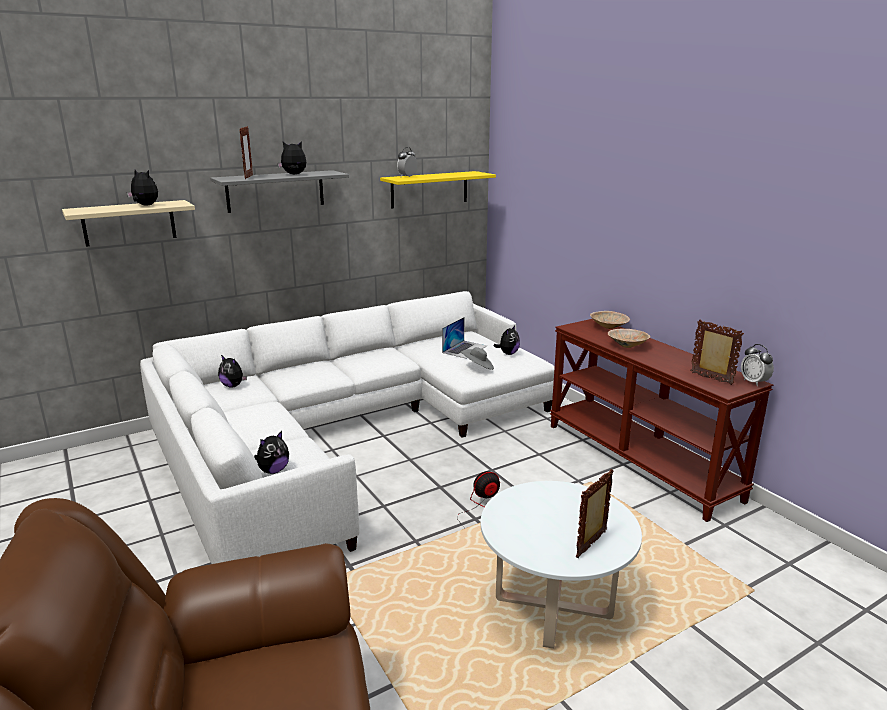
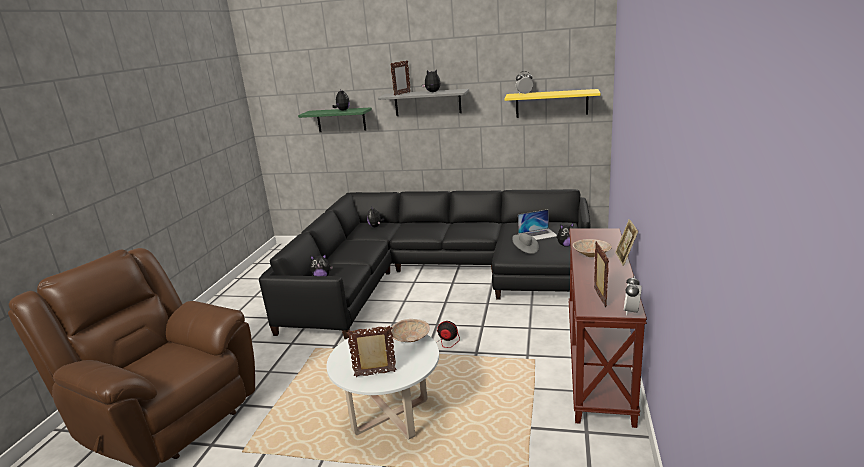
camera: 45 degrees right, 0 degrees up
beige shelf [62,200,195,247] -> green shelf [298,107,372,132]
white sofa [140,291,555,564] -> black sofa [259,189,590,339]
beige bowl [590,311,630,329] -> beige bowl moved to [391,319,430,342]
none -> picture frame [615,219,638,266]

